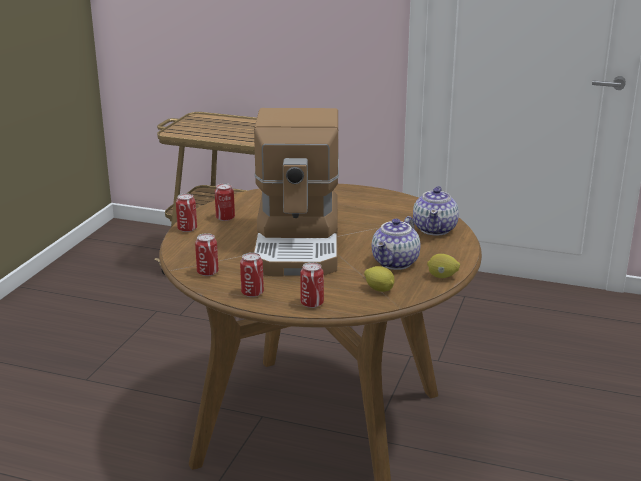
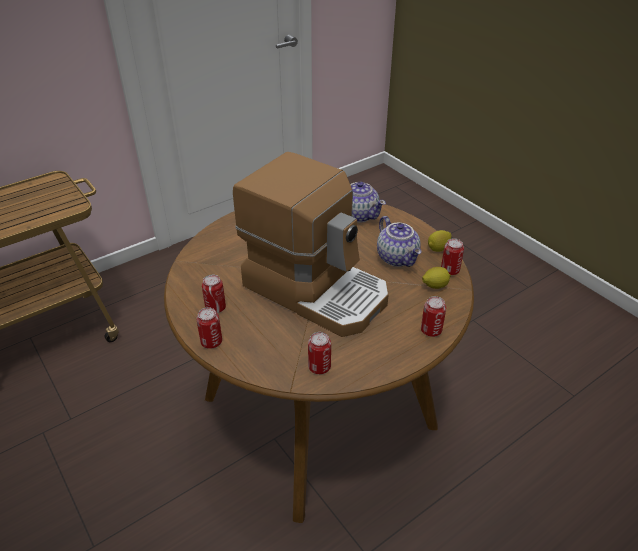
camera: 55 degrees left, 15 degrees up
can [240,252,264,297] -> can moved to [441,238,464,275]

